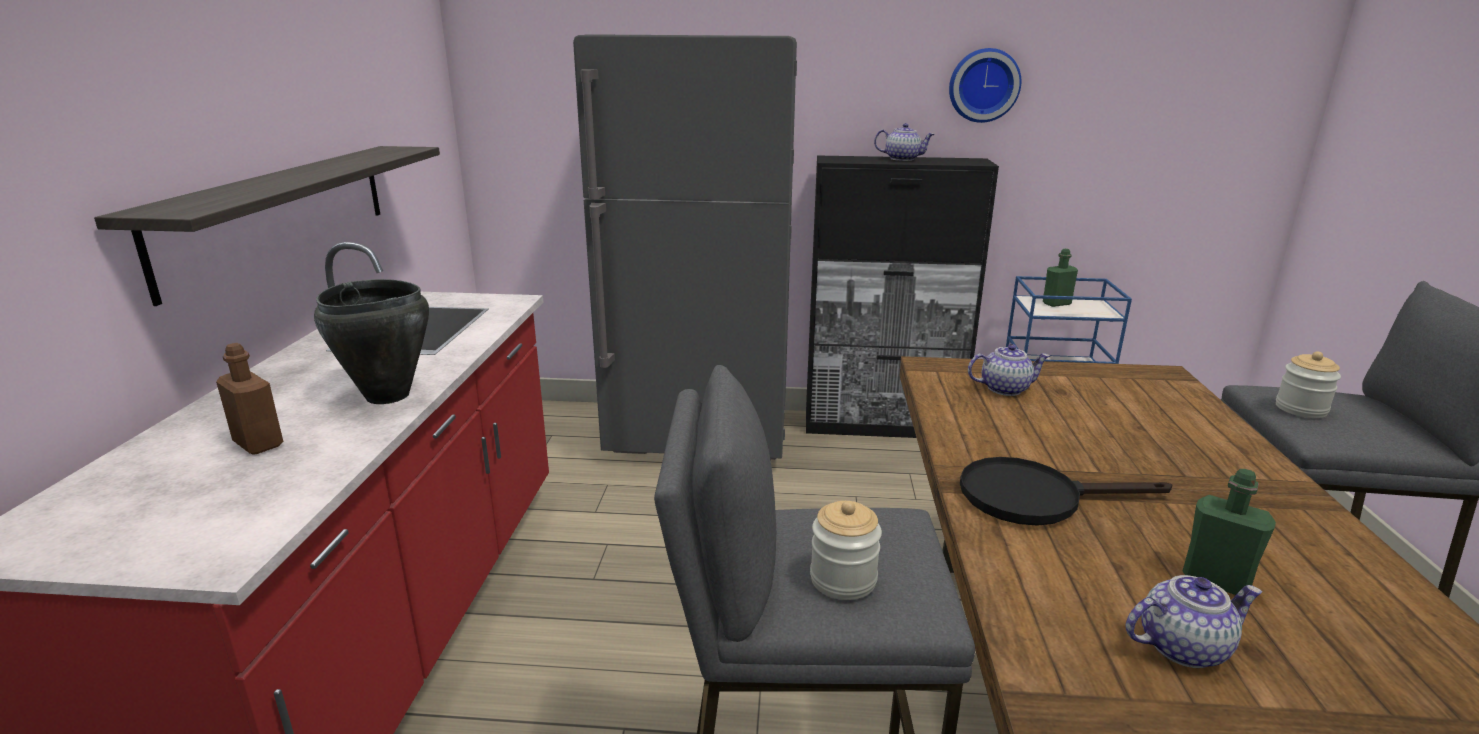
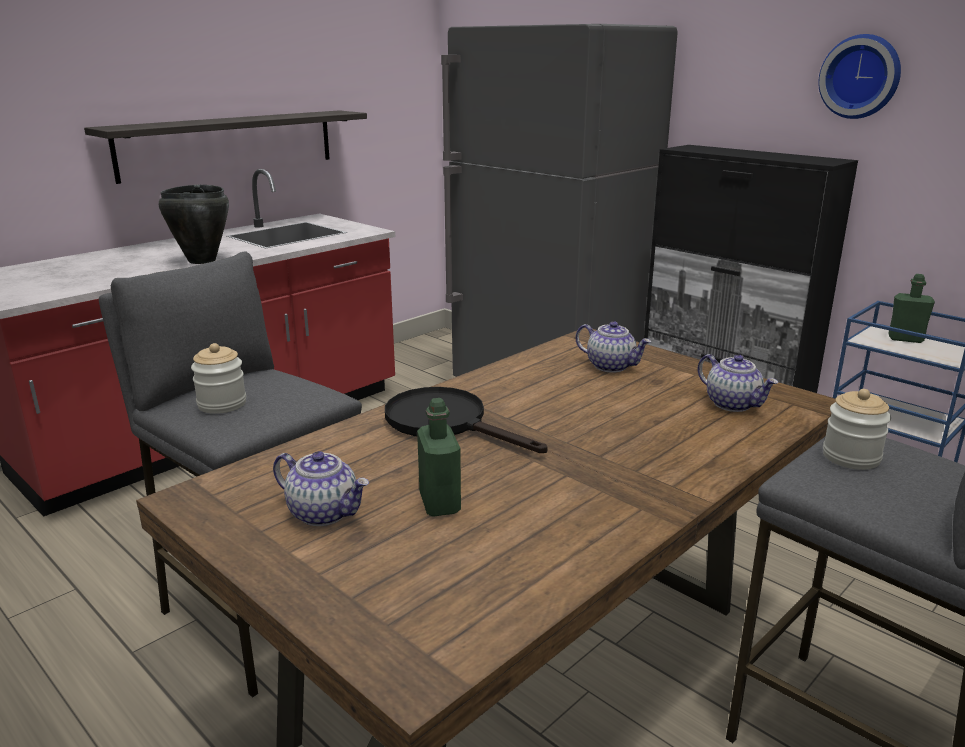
camera: 40 degrees right, 0 degrees up
brown bottle [216,343,283,455] -> none
teapot [874,123,935,161] -> teapot moved to [698,354,778,412]

